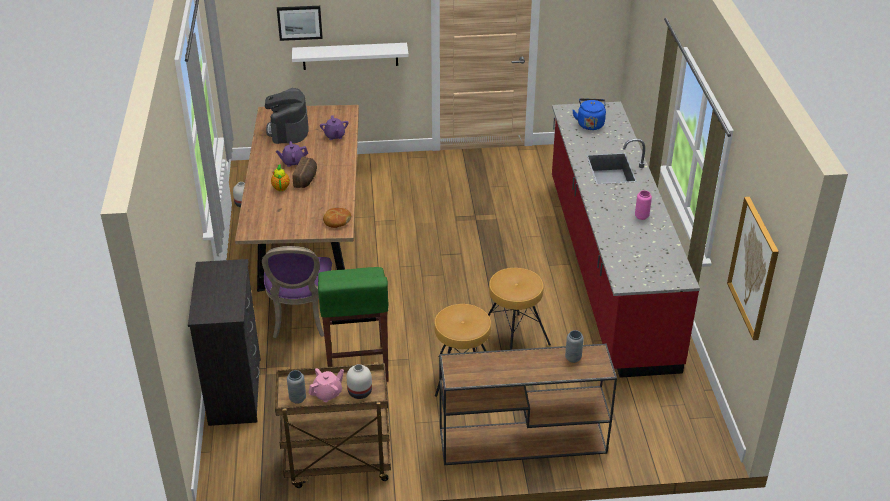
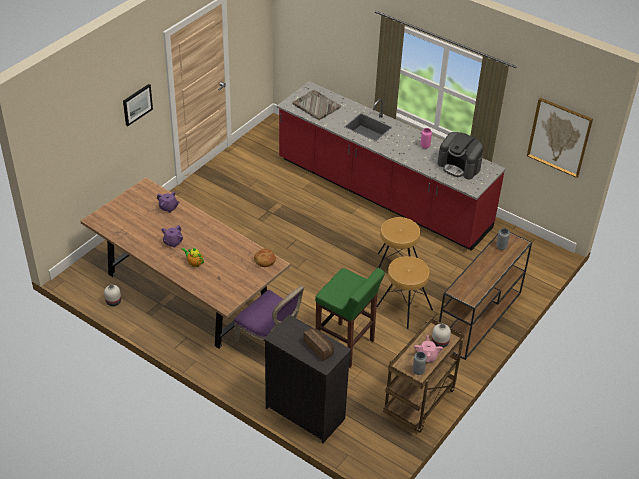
camera: 50 degrees left, 5 degrees up
coffee machine [265,88,309,144] -> coffee machine moved to [437,132,483,179]
picture [277,6,323,41] -> picture moved to [123,84,153,126]
white shelf [292,43,409,70] -> none
bread [292,157,317,188] -> bread moved to [303,328,334,361]
blue kettle [572,98,606,130] -> grey tray [292,90,341,120]

